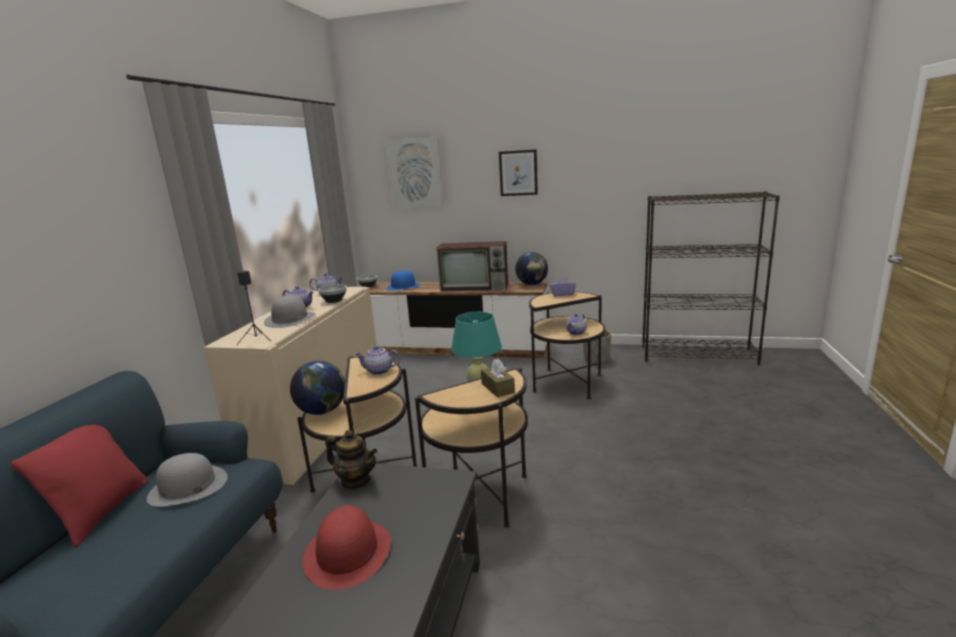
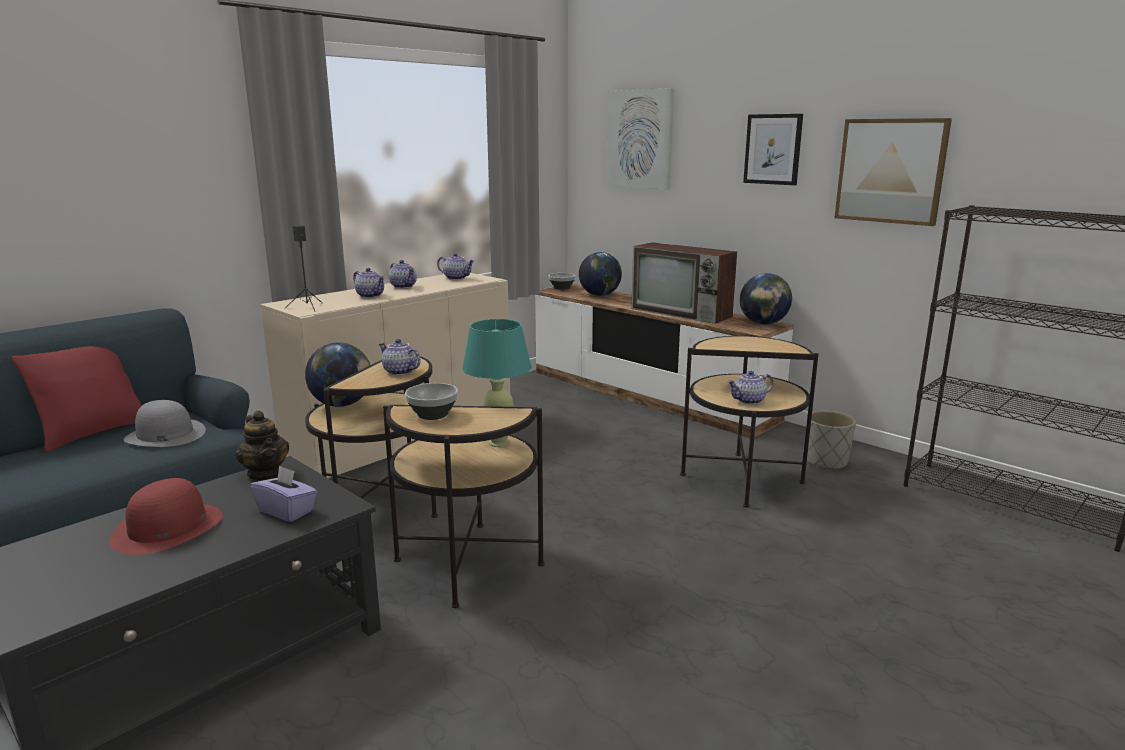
camera: 30 degrees right, 0 degrees up
grey hat [264,295,315,328] -> teapot [353,268,385,298]
bowl [318,284,347,303] -> bowl moved to [405,383,458,420]
blue hat [386,271,421,291] -> globe [579,252,622,296]
brown tissue box [481,359,515,397] -> none
purple tissue box [550,275,576,296] -> purple tissue box moved to [250,465,317,522]
none -> picture [834,118,952,226]

